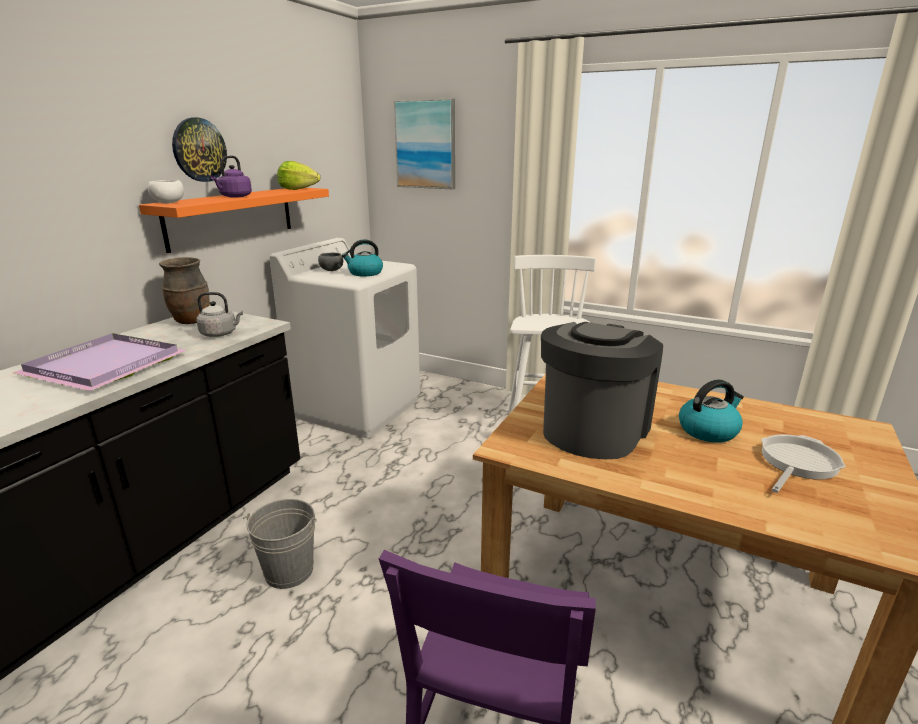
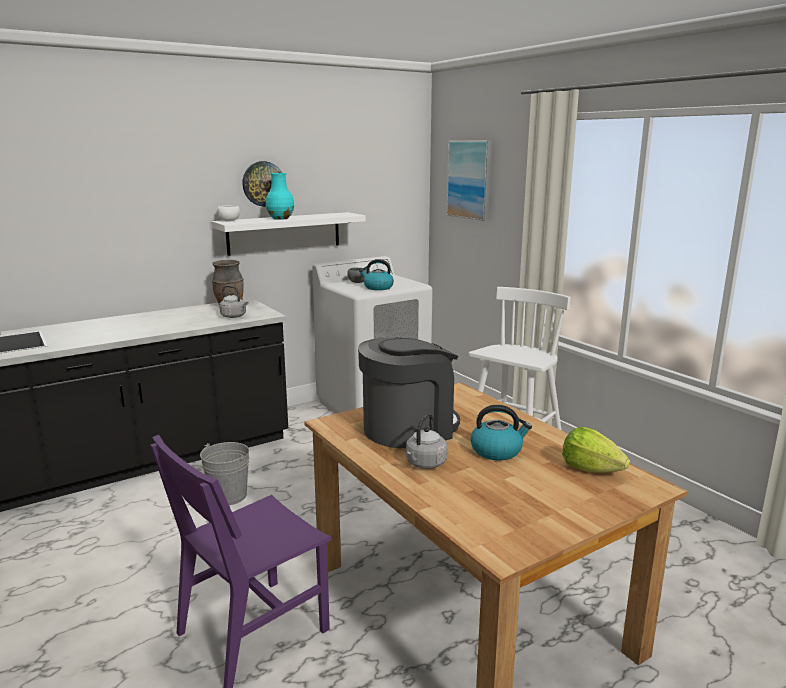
camera: 30 degrees right, 5 degrees down
purple tray [12,333,187,391] -> none
orange shelf [139,188,329,253] -> white shelf [212,212,366,256]
purple kettle [211,155,252,198] -> turquoise vase [266,173,294,220]
lettuce [277,161,321,190] -> lettuce moved to [562,427,630,473]
frying pan [761,434,846,493] -> none
none -> grey kettle [406,413,447,469]

